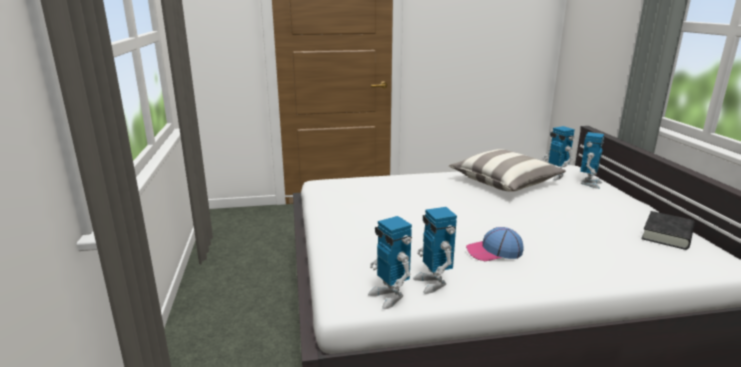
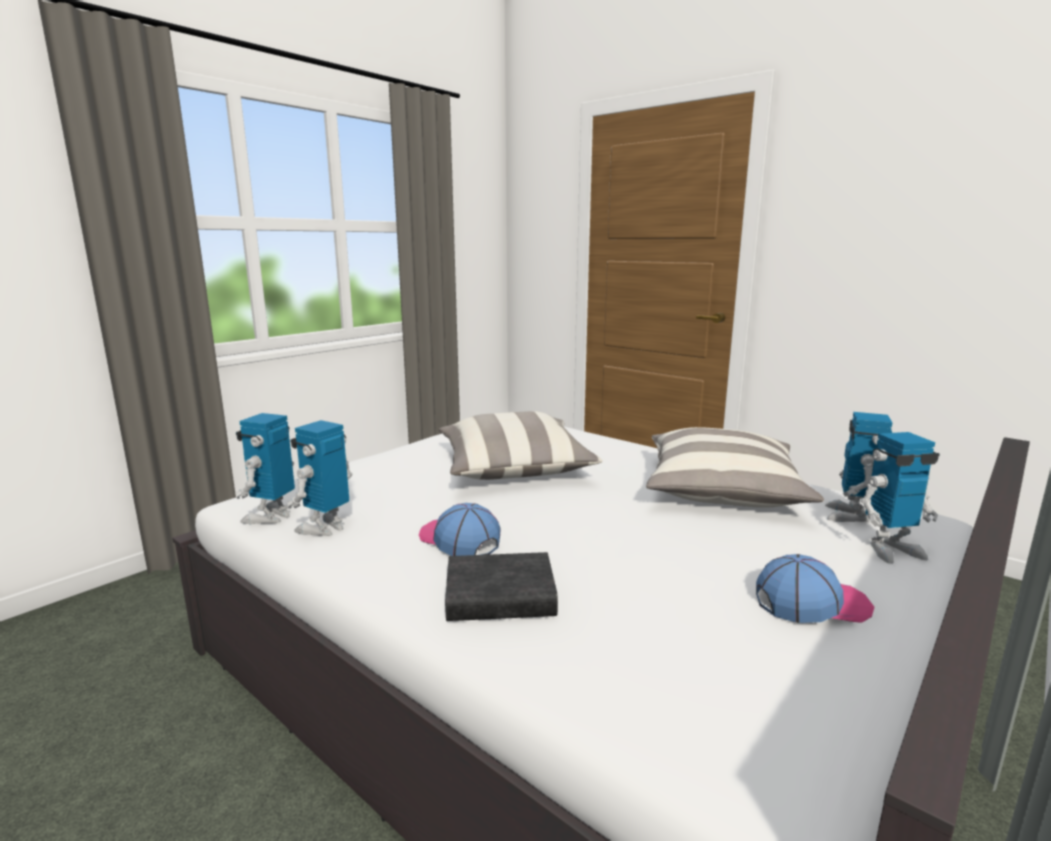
camera: 50 degrees right, 5 degrees down
black book [641,211,695,250] -> black book moved to [445,552,558,621]
none -> pillow [439,411,603,480]
none -> cap [756,554,874,623]

